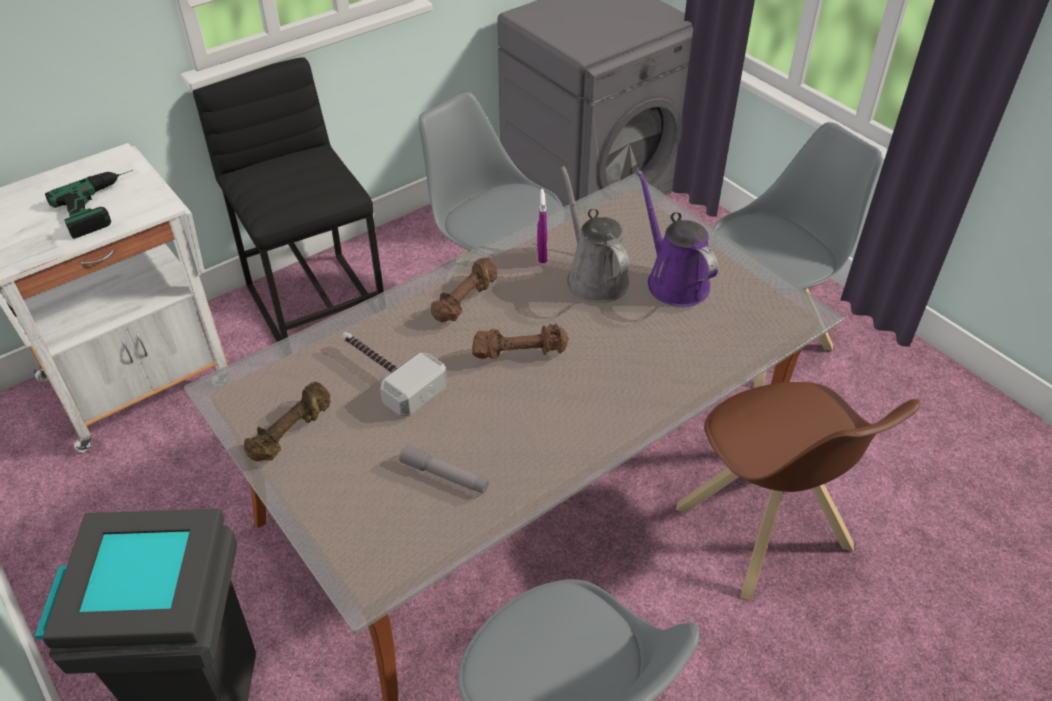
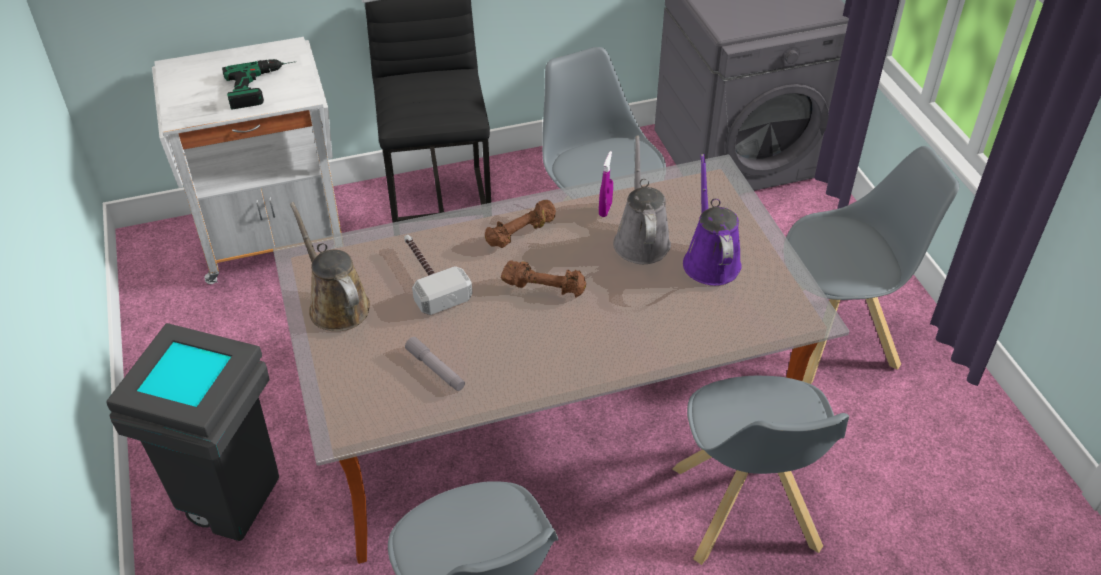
camera: 20 degrees right, 0 degrees up
brown dumbbell [244,382,331,461] -> brown watering can [290,202,370,331]
brown chair [676,382,921,601] -> grey chair [672,376,849,565]

